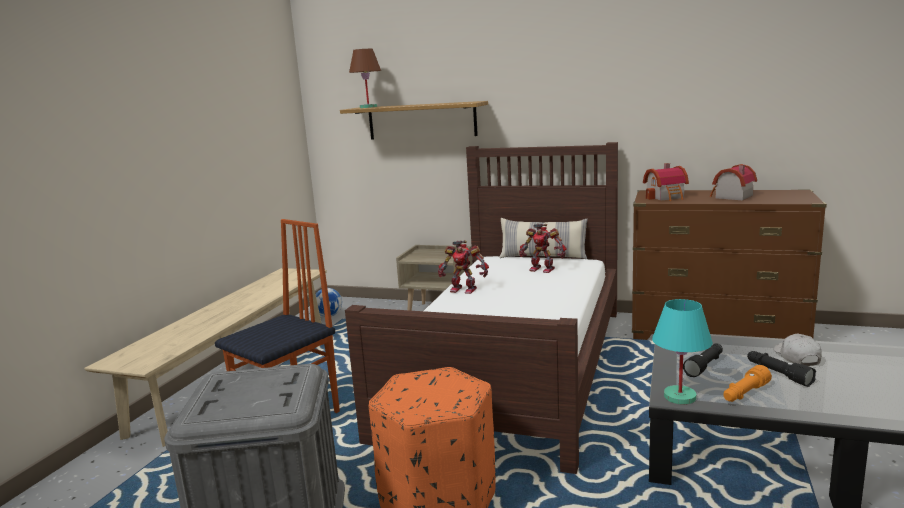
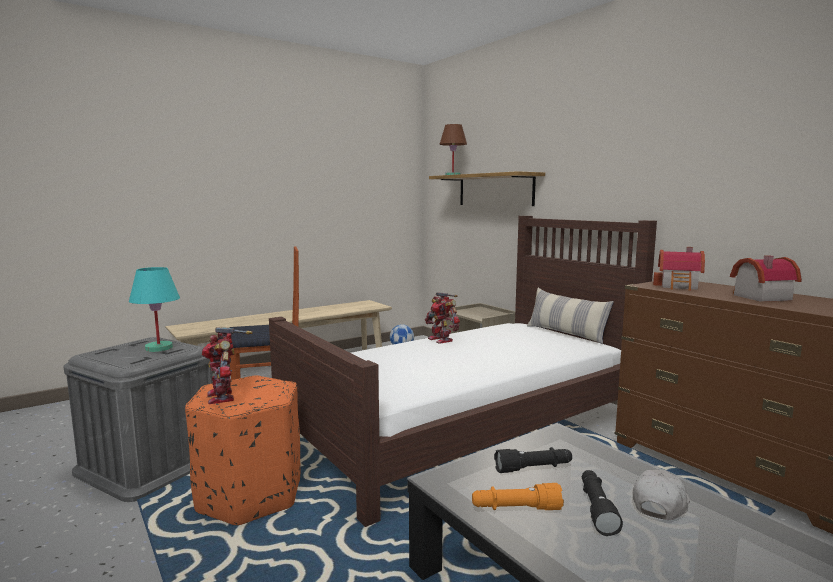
camera: 35 degrees right, 5 degrees down
toy robot [519,224,566,273] -> toy robot moved to [202,327,253,404]
turquoise table lamp [652,299,713,405] -> turquoise table lamp moved to [129,267,180,352]

